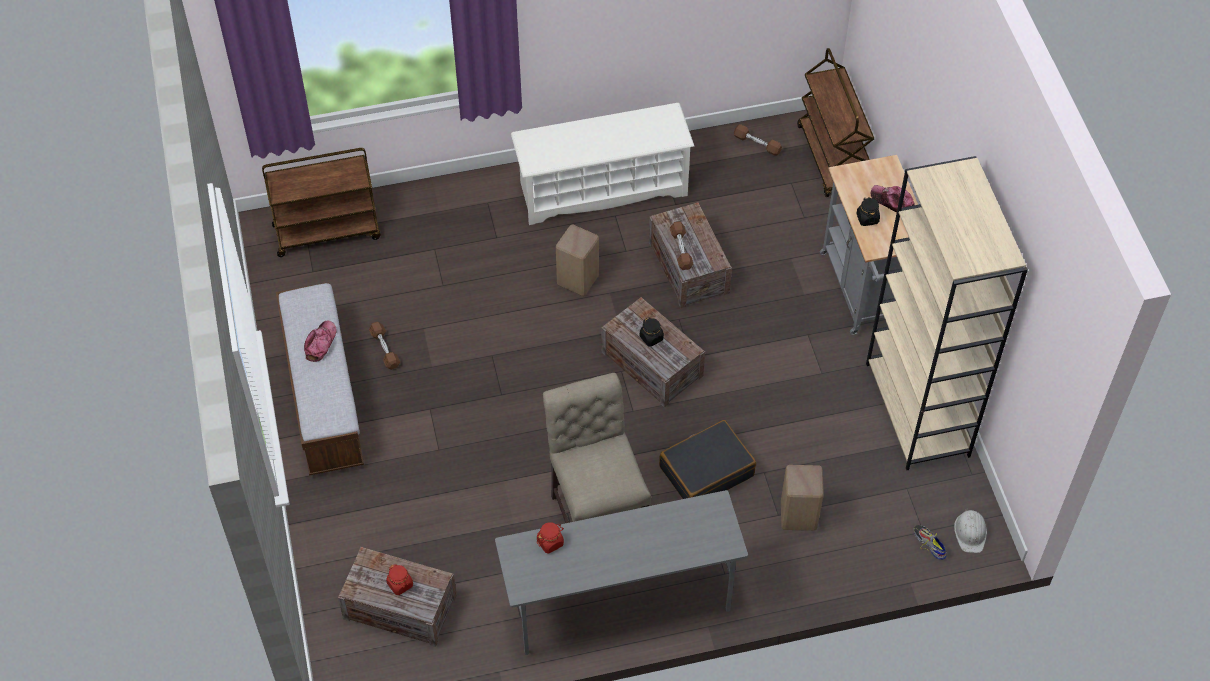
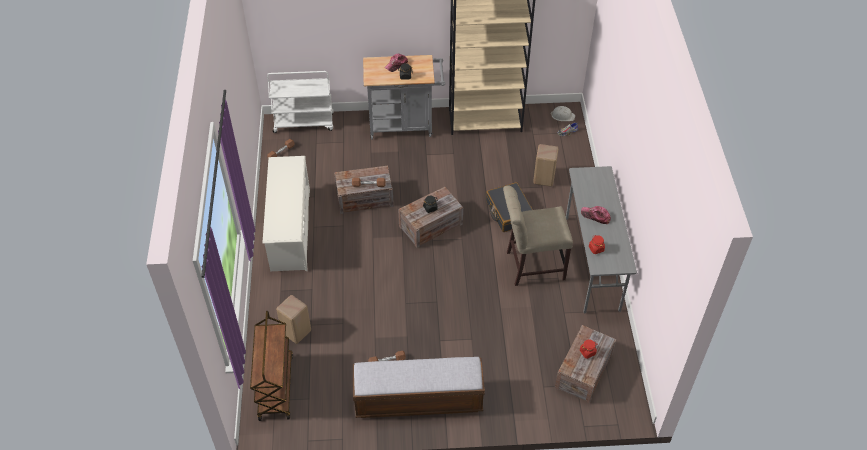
camera: 80 degrees left, 5 degrees down
cap [304,320,337,362] -> cap moved to [581,206,611,224]
beige stool [556,224,599,296] -> beige stool moved to [276,295,311,344]
brown cart [797,48,874,197] -> white cart [267,71,334,133]

